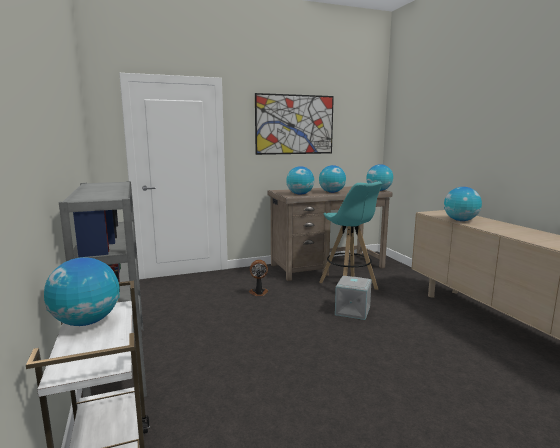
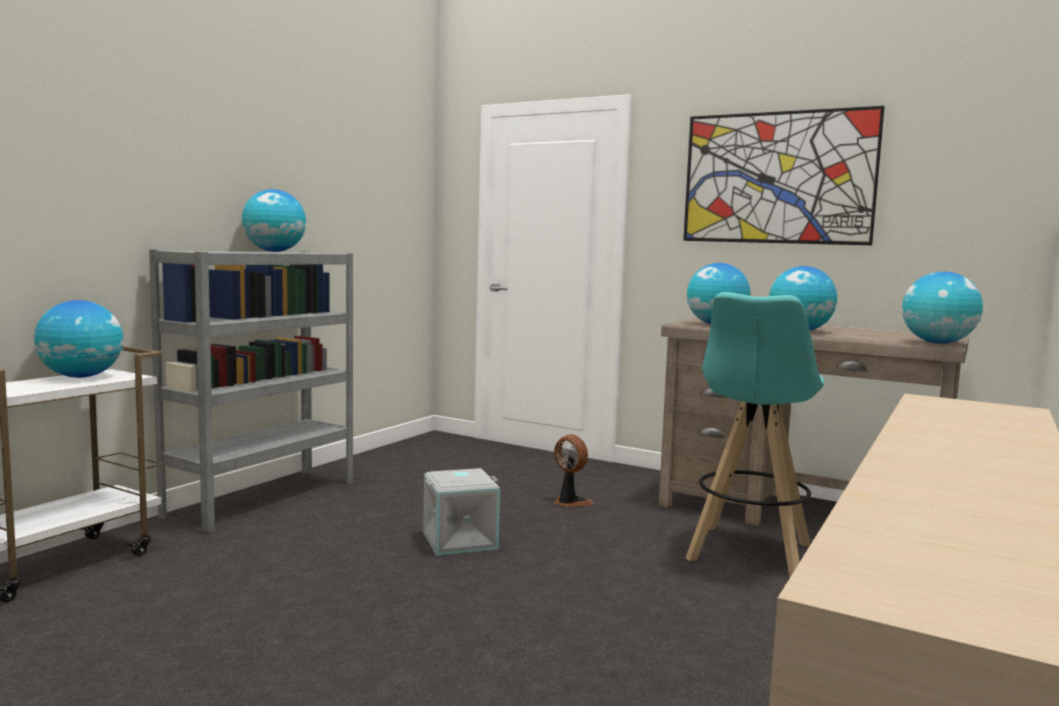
camera: 50 degrees right, 5 degrees down
grey storage box [335,276,372,320] -> grey storage box moved to [423,468,500,556]
globe [444,187,482,221] -> globe moved to [242,189,306,252]

